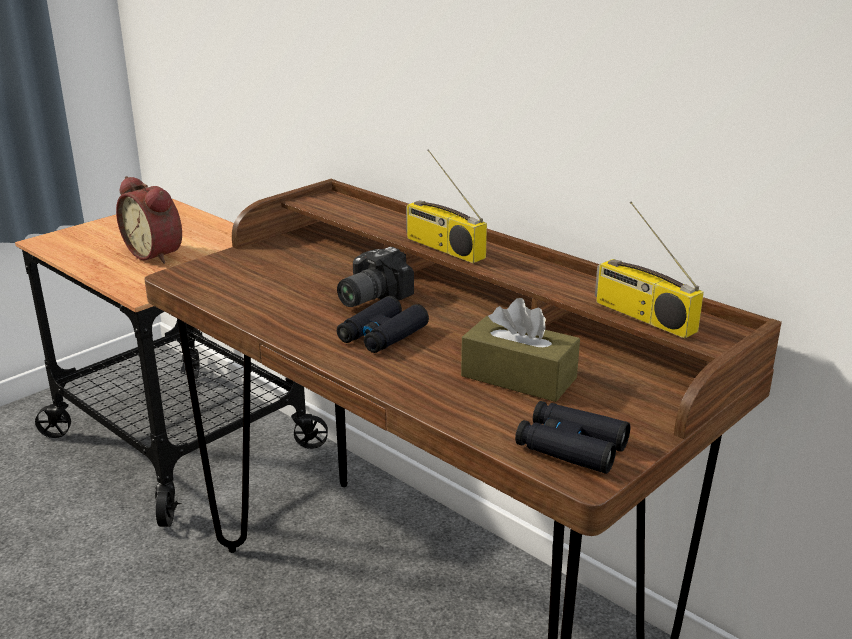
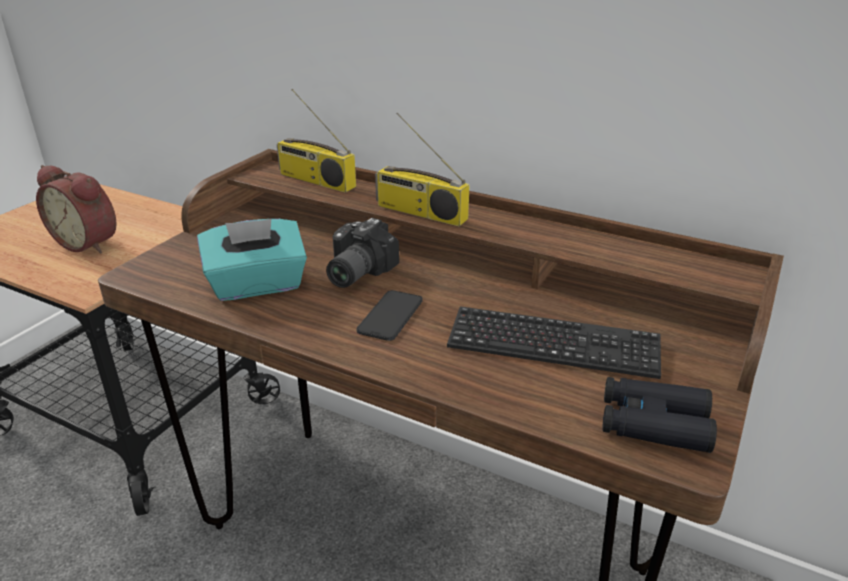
camera: 15 degrees left, 5 degrees up
black binoculars [337,296,429,353] -> phone [357,290,423,341]
brown tissue box [461,298,580,402] -> keyboard [447,306,661,379]
radio [595,201,704,338] -> radio moved to [277,89,356,193]
none -> turquoise tissue box [197,219,307,301]

